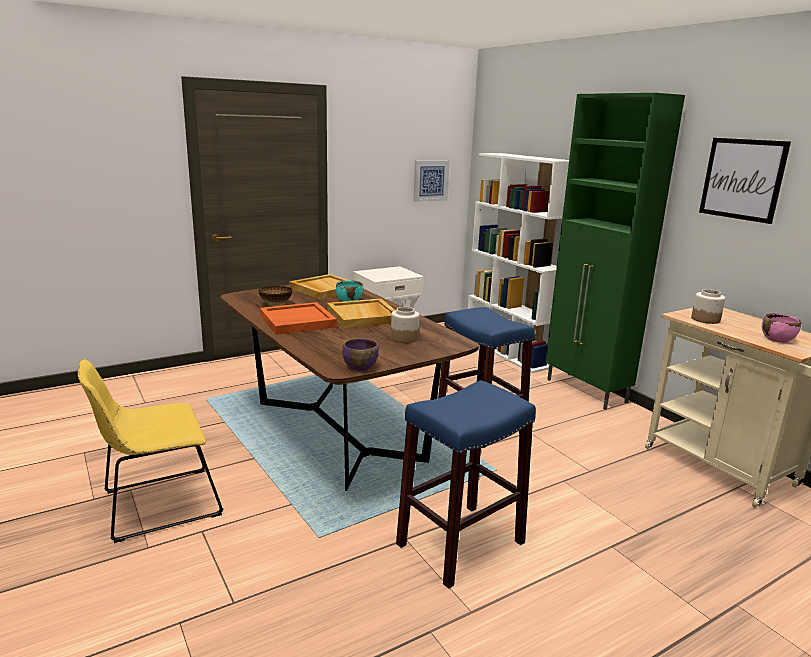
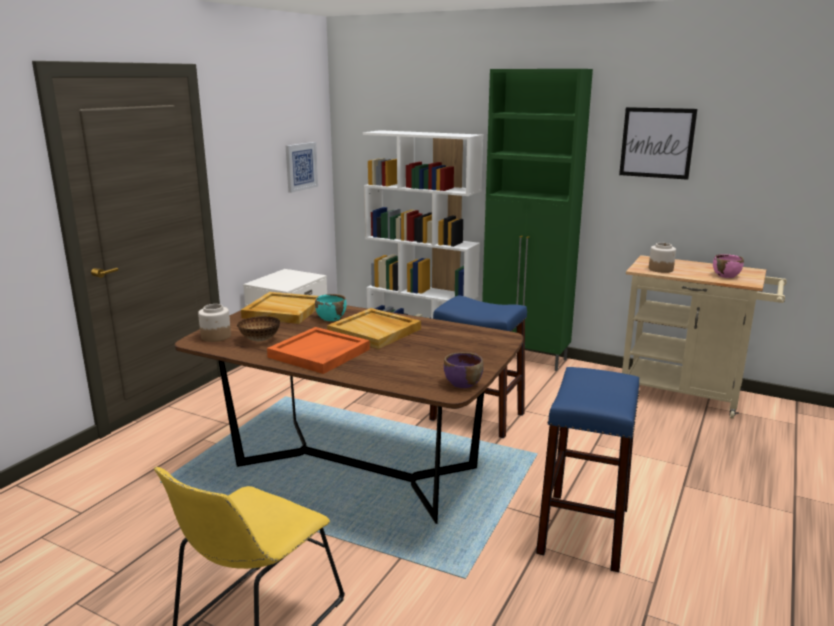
camera: 30 degrees left, 0 degrees up
jar [391,307,420,343] -> jar moved to [198,304,231,342]

